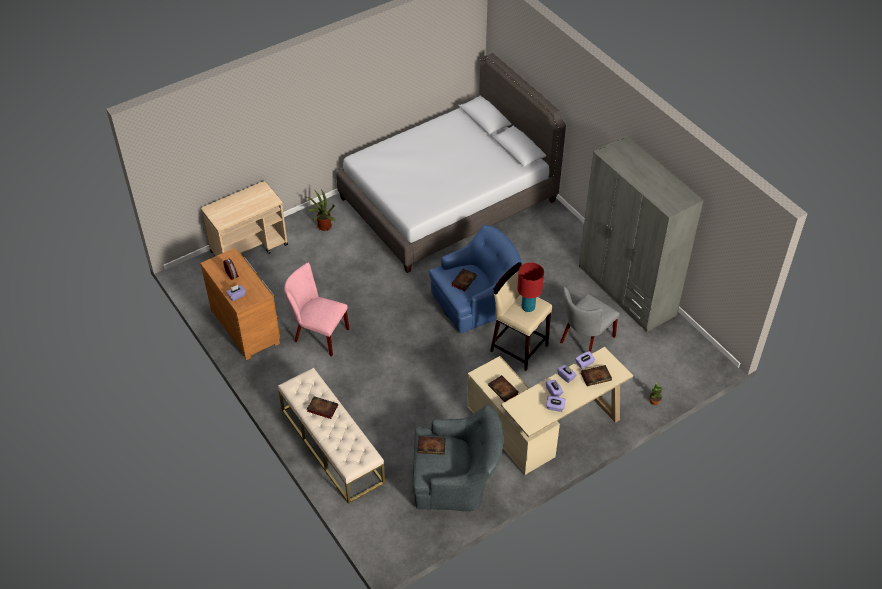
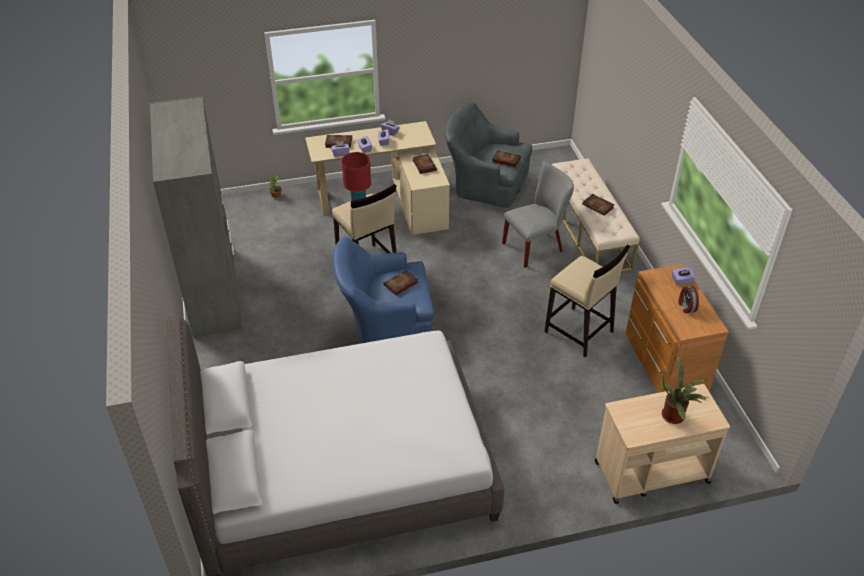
camera: 160 degrees left, 5 degrees down
pink chair [284,263,350,357] -> beige stool [545,244,630,357]
potted plant [307,189,335,231] -> potted plant moved to [660,356,710,424]
grey chair [560,286,620,352] -> grey chair moved to [502,161,574,268]

